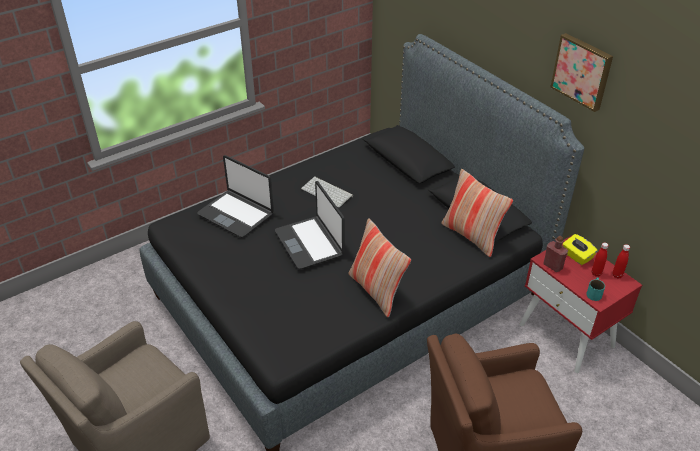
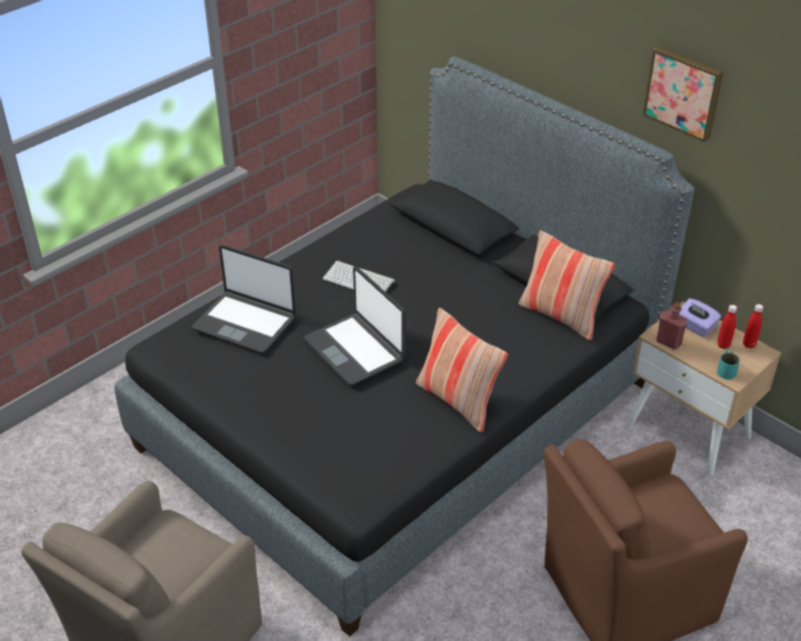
camera: 10 degrees left, 0 degrees up
red nightstand [519,236,642,373] -> beige nightstand [627,301,781,476]
yellow tissue box [563,234,598,265] -> purple tissue box [679,298,721,337]

